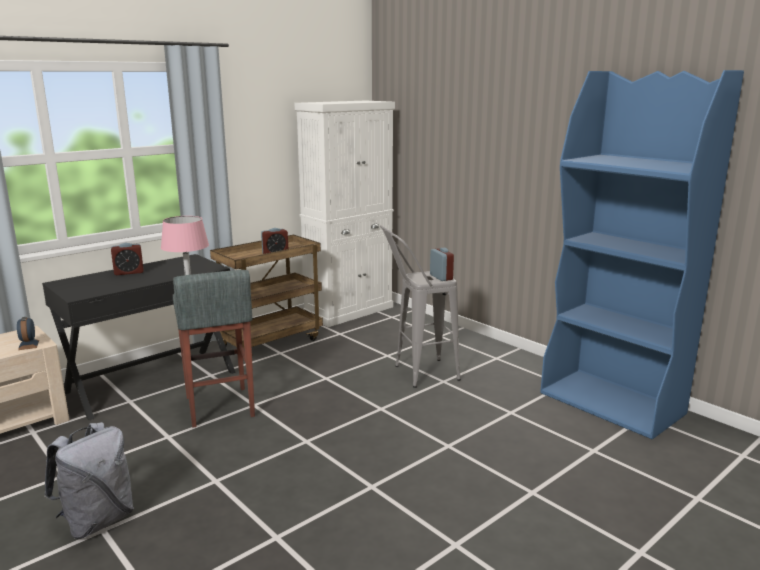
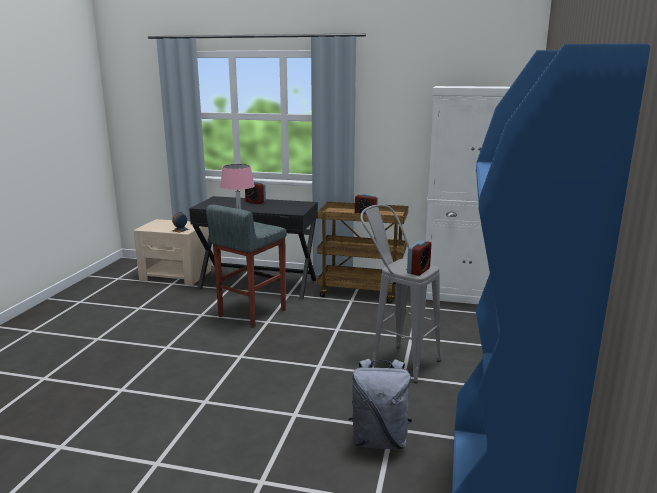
camera: 55 degrees right, 0 degrees up
grey backpack [44,422,134,539] -> grey backpack moved to [349,359,413,449]

